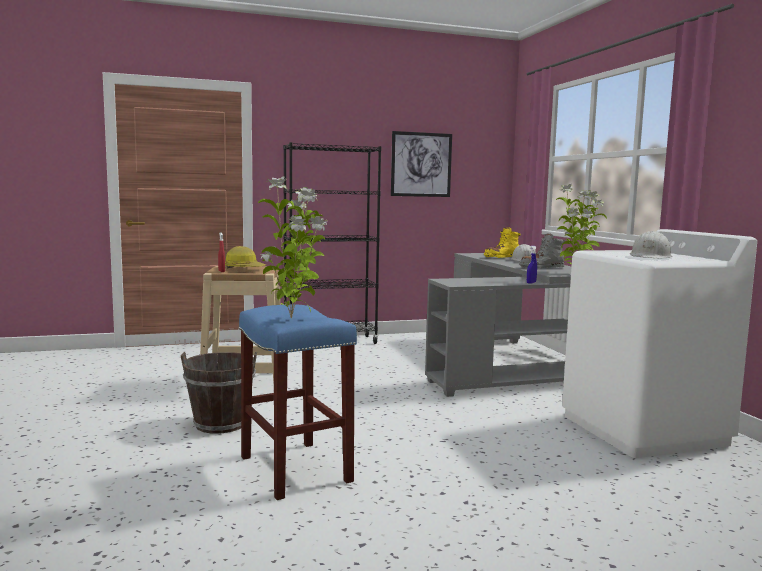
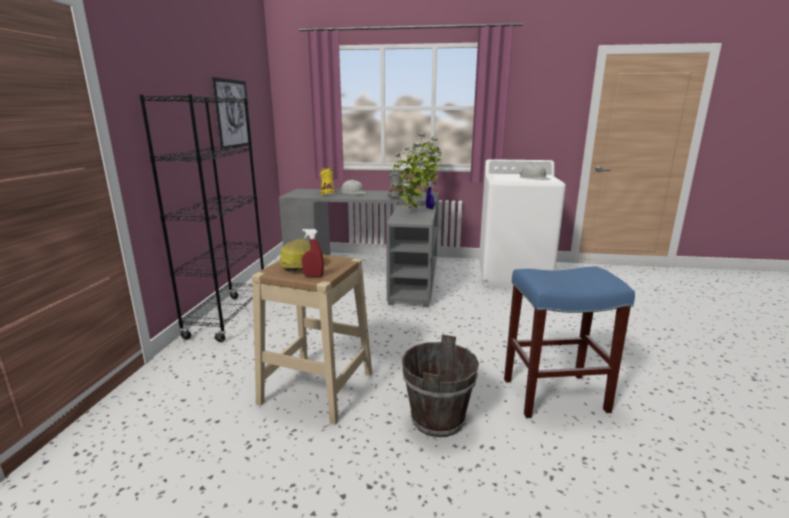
camera: 65 degrees left, 10 degrees up
potted plant [258,177,327,318] -> potted plant moved to [392,142,426,213]

